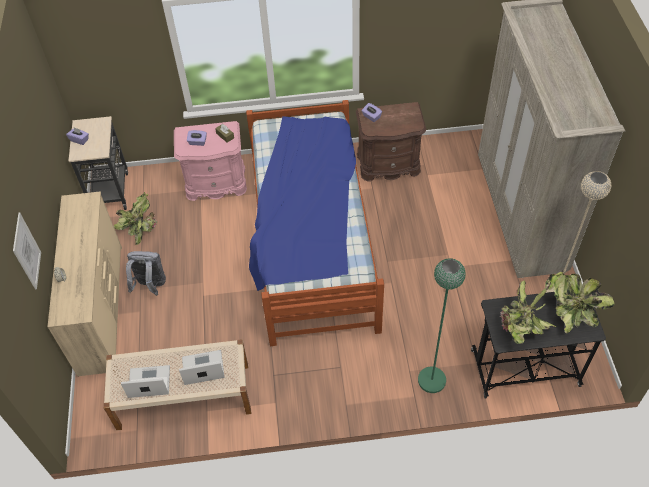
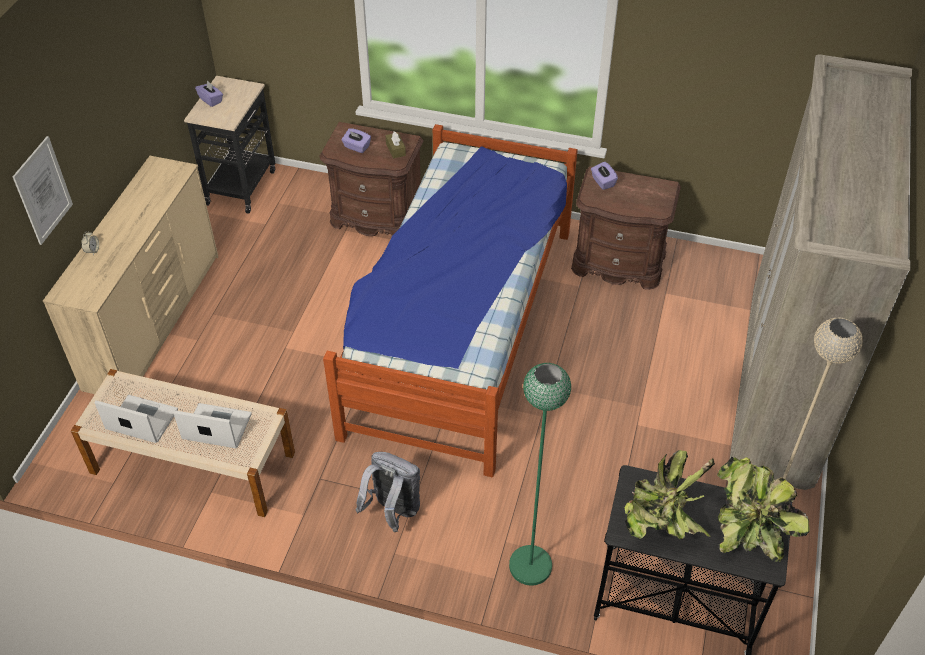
camera: 20 degrees right, 5 degrees down
potted plant [114,192,157,245] -> none
grey backpack [126,251,166,296] -> grey backpack moved to [356,452,420,532]
pink nightstand [174,121,247,201] -> brown nightstand [319,122,423,236]

